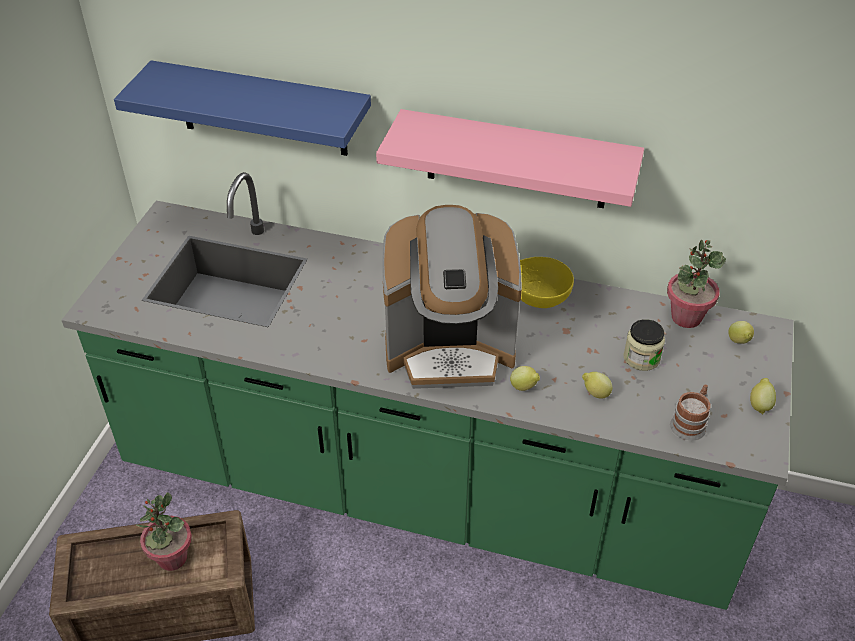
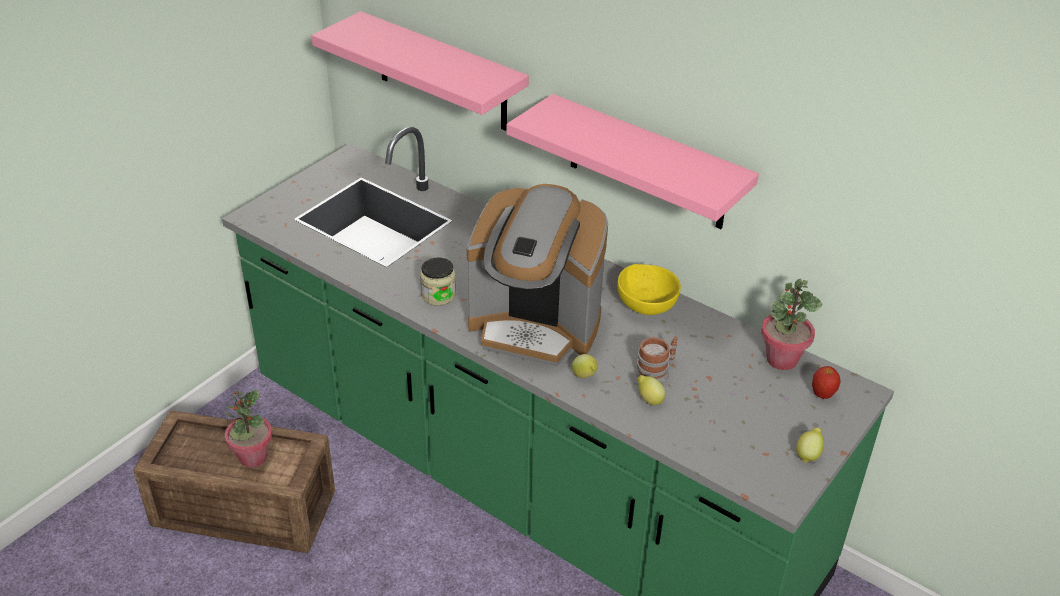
camera: 20 degrees right, 5 degrees down
blue shelf [114,60,371,156] -> pink shelf [311,11,529,131]
jar [623,319,665,371] -> jar moved to [420,257,456,306]
mug [670,384,711,441] -> mug moved to [635,336,678,383]
lemon [728,321,754,344] -> apple [812,366,841,399]

